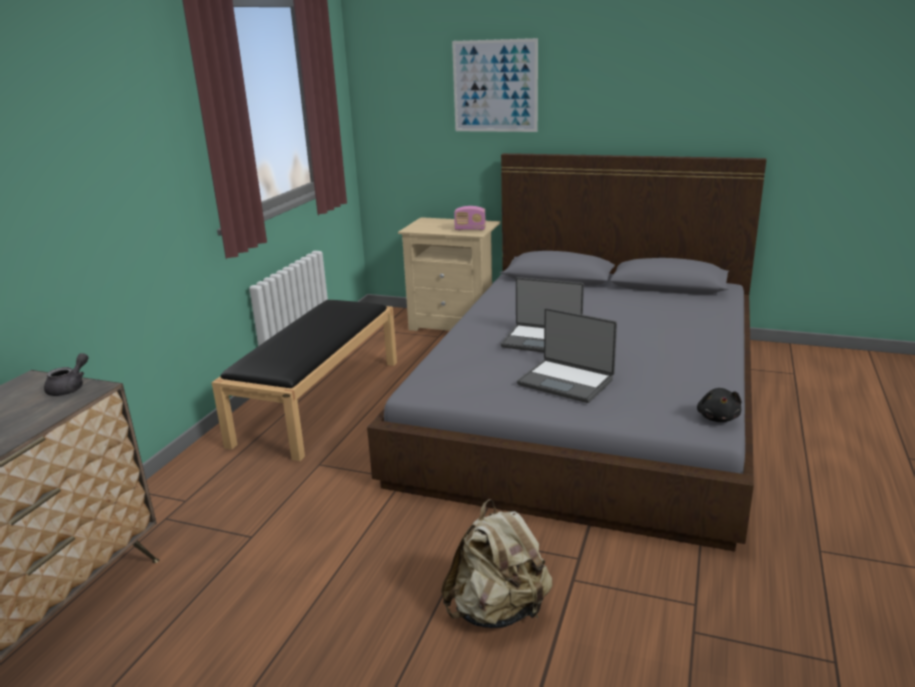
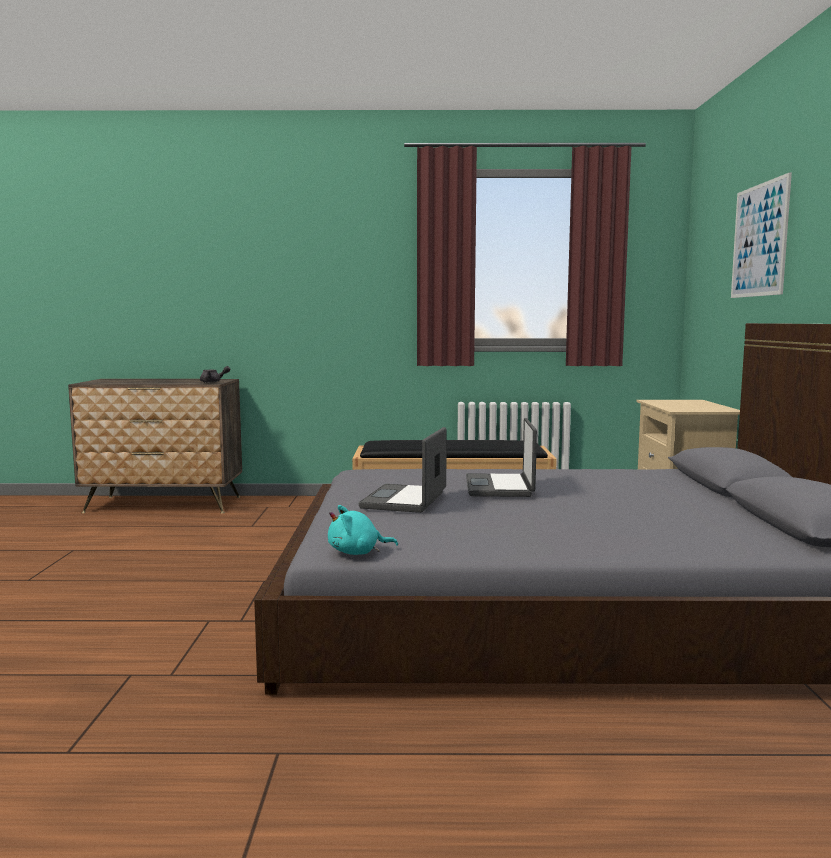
camera: 70 degrees right, 15 degrees down
beige backpack [441,499,552,628] -> none
radio [454,206,486,230] -> none
black plush toy [697,388,741,422] -> turquoise plush toy [328,505,398,555]

